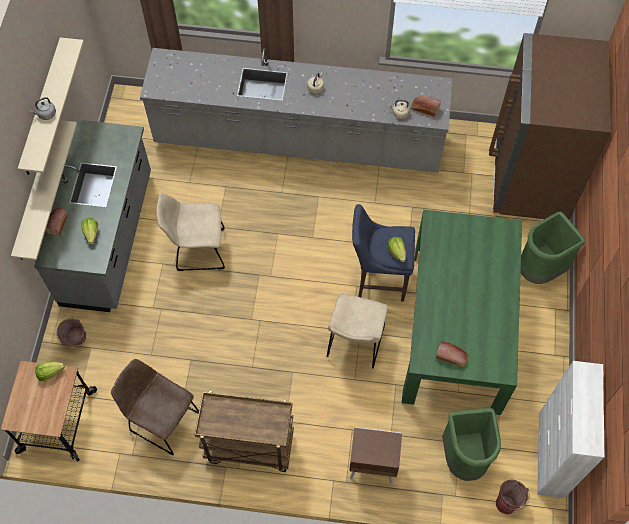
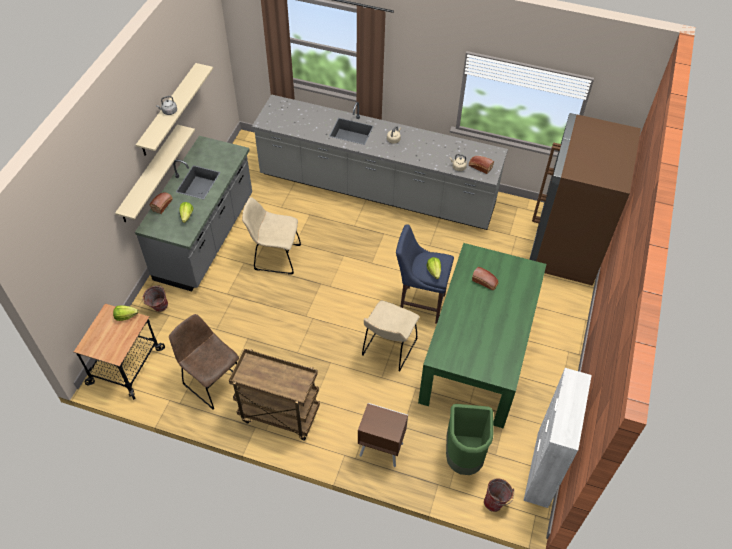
camera: 10 degrees right, 10 degrees down
bread [436,341,468,367] -> bread moved to [472,267,499,290]
green trash can [521,212,585,284] -> none

